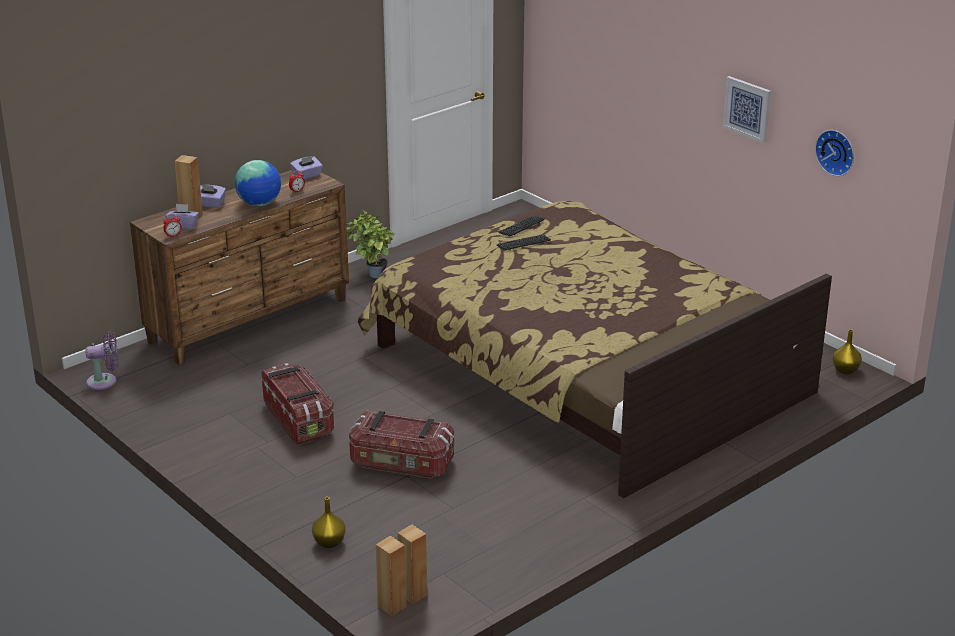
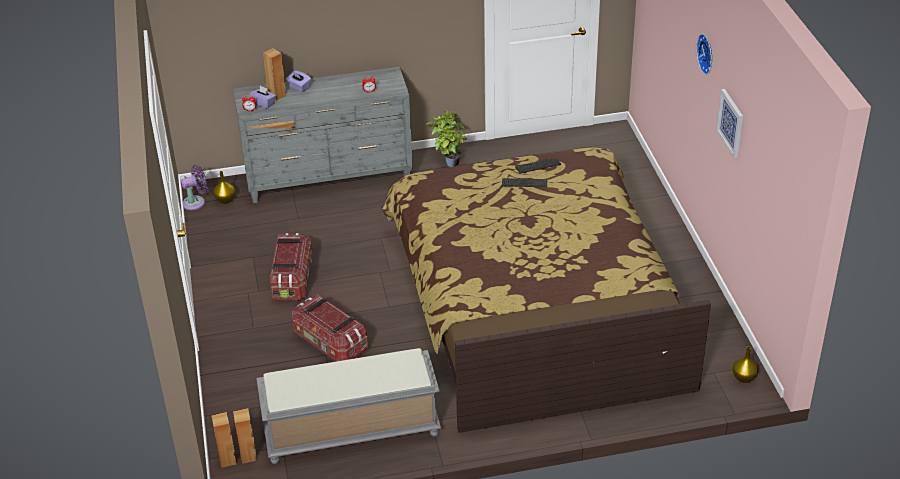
camera: 30 degrees right, 10 degrees up
purple fan [85,331,118,390] -> purple fan turned 45 degrees counterclockwise [180,165,208,210]
brown dresser [130,170,349,365] -> grey dresser [233,67,413,203]
globe [235,160,281,206] -> none
purple tissue box [290,156,323,180] -> none
yellow vase [312,497,346,548] -> yellow vase moved to [213,171,235,204]
wall clock [815,130,854,176] -> wall clock moved to [696,34,712,75]
none -> grey bench [256,348,441,464]

